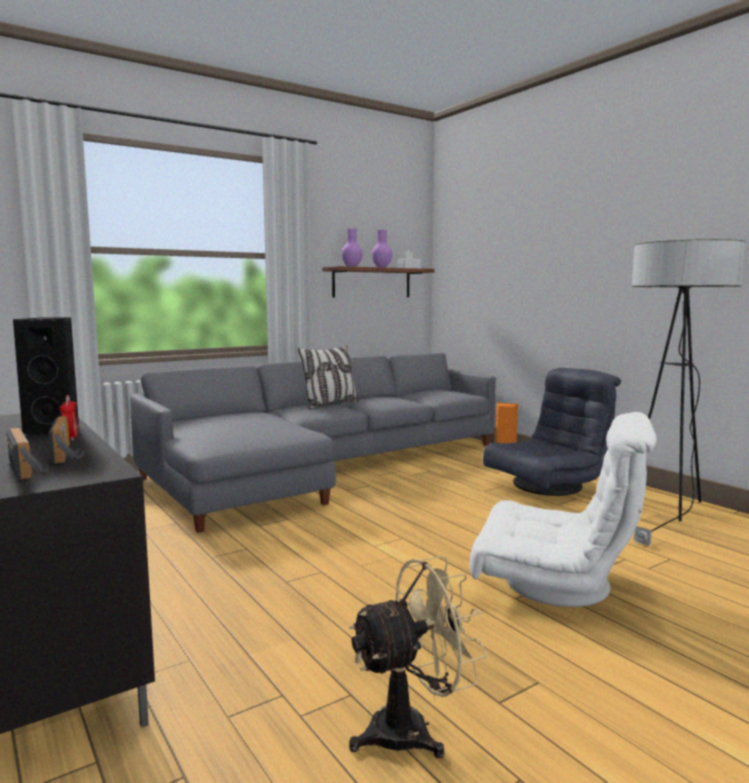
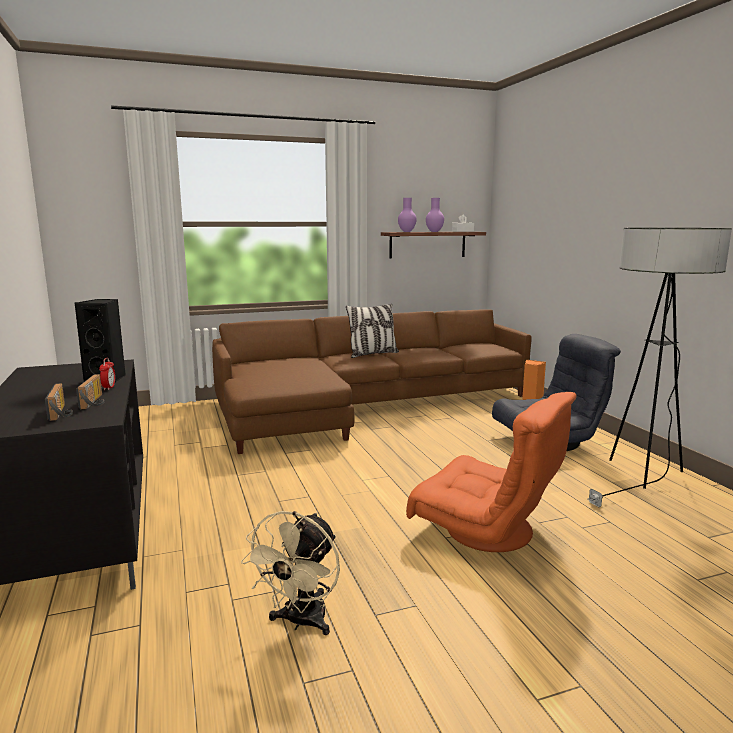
camera: 15 degrees right, 5 degrees up
grey sofa [130,353,496,533] -> brown sofa [212,309,532,454]
beige fan [349,556,488,758] -> beige fan turned 120 degrees clockwise [241,511,340,635]
white armchair [470,412,657,607] -> orange armchair [406,392,577,552]

